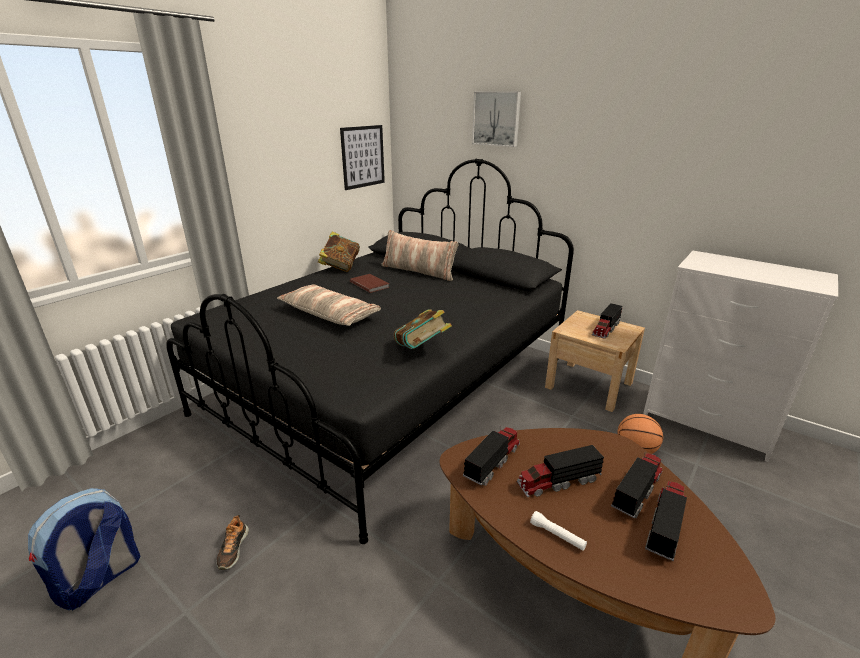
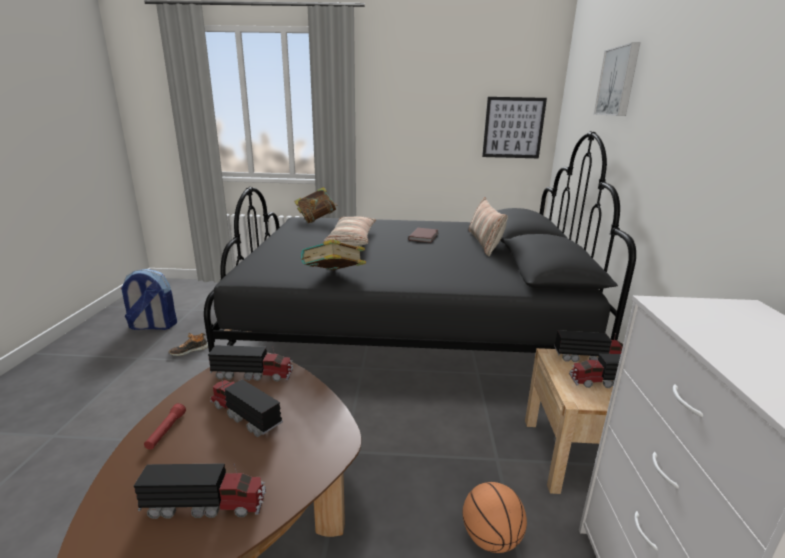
camera: 55 degrees right, 5 degrees down
book [318,232,360,272] -> book moved to [294,187,338,223]
white flashlight [530,511,587,551] -> red flashlight [144,403,186,450]
toy truck [611,452,663,518] -> toy truck moved to [554,330,623,362]

